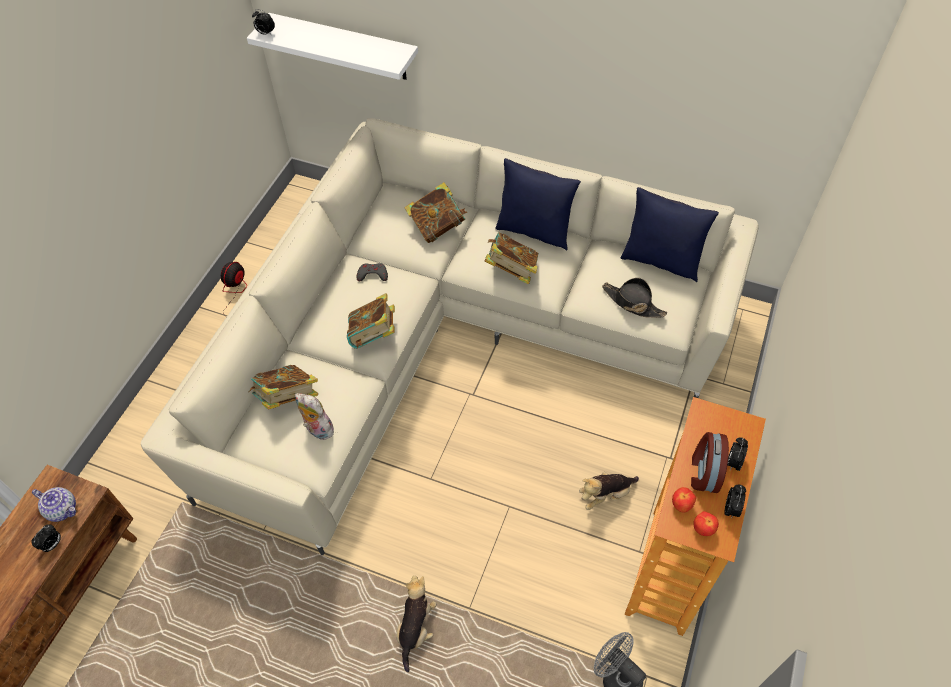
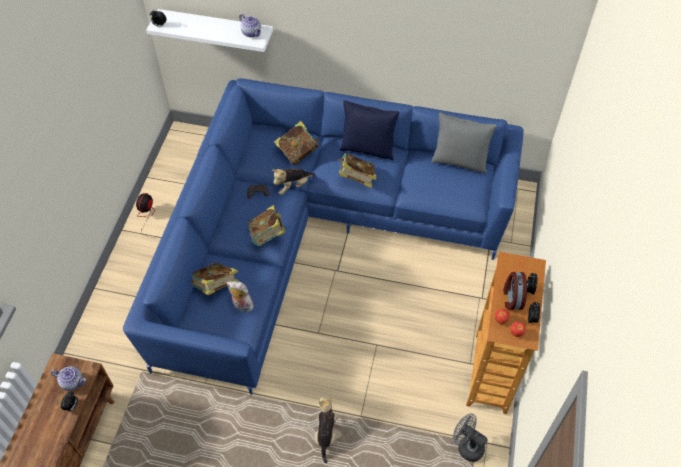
camera: 10 degrees left, 0 degrees up
beige sofa [141,118,759,555] -> blue sofa [123,78,524,395]
plush toy [579,472,639,510] -> plush toy moved to [272,169,315,195]
black hat [602,278,667,318] -> none
blue pillow [621,187,719,282] -> grey pillow [431,113,497,174]
none -> teapot [239,14,262,37]

